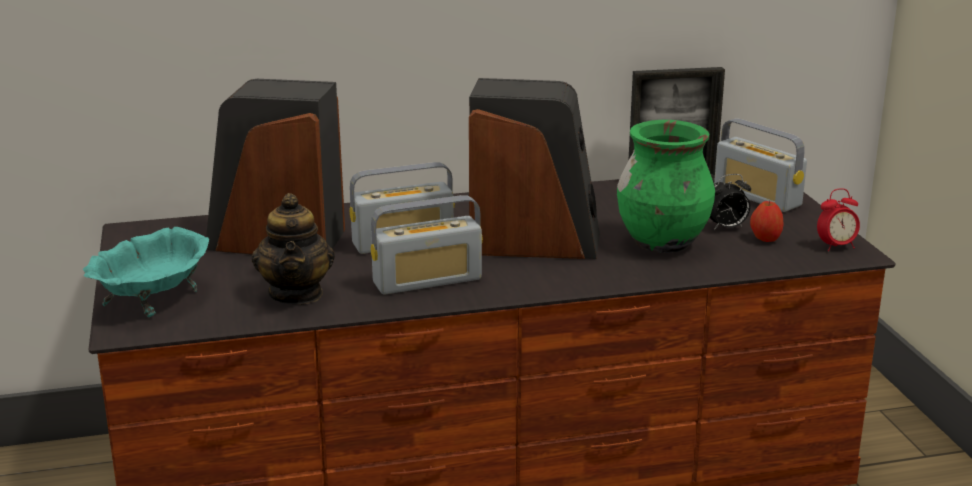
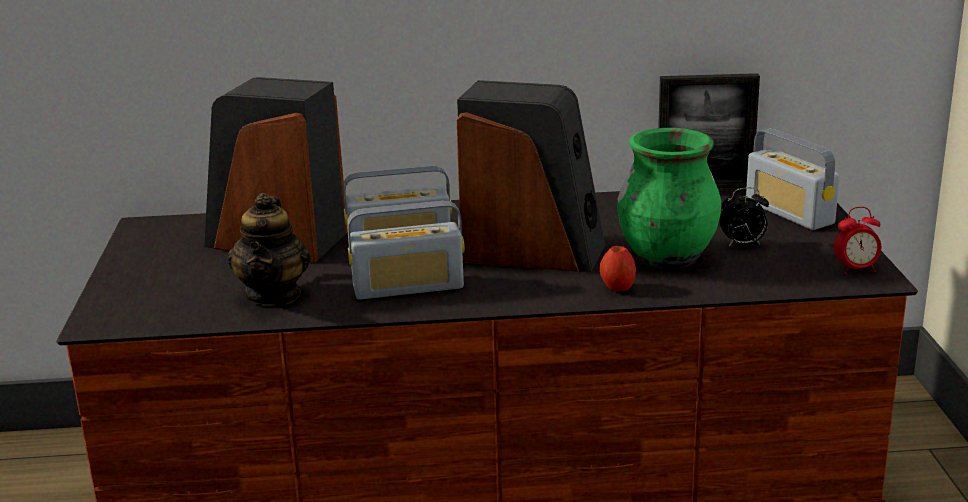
camera: 10 degrees right, 0 degrees up
turquoise bowl [83,227,209,317] -> none
apple [750,201,784,242] -> apple moved to [600,246,636,292]

